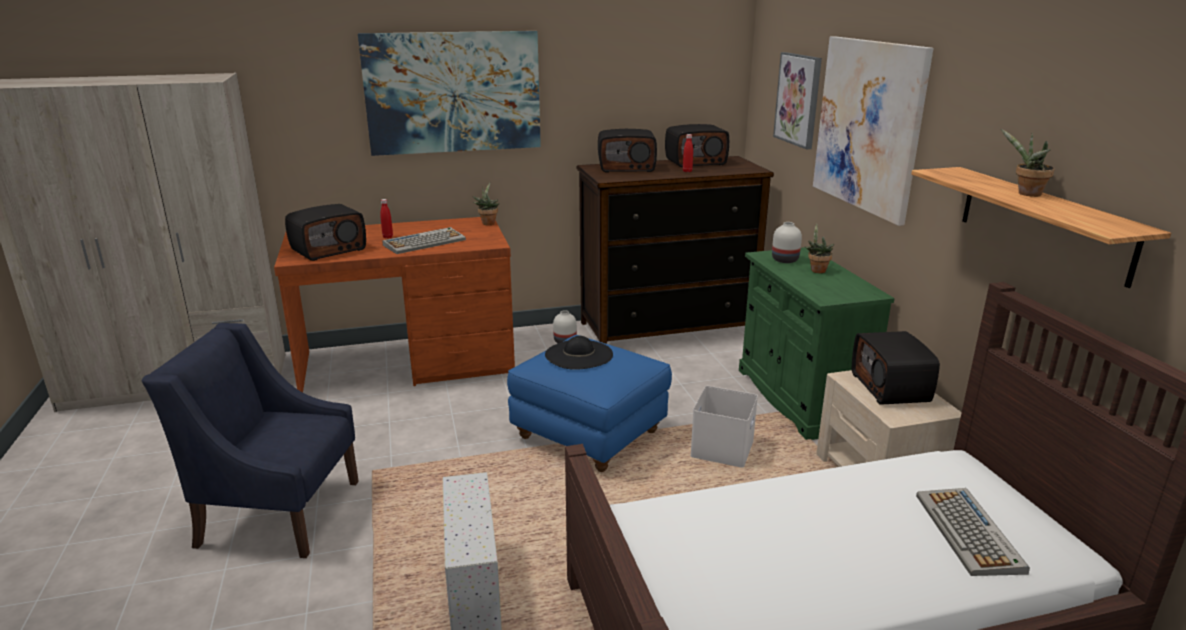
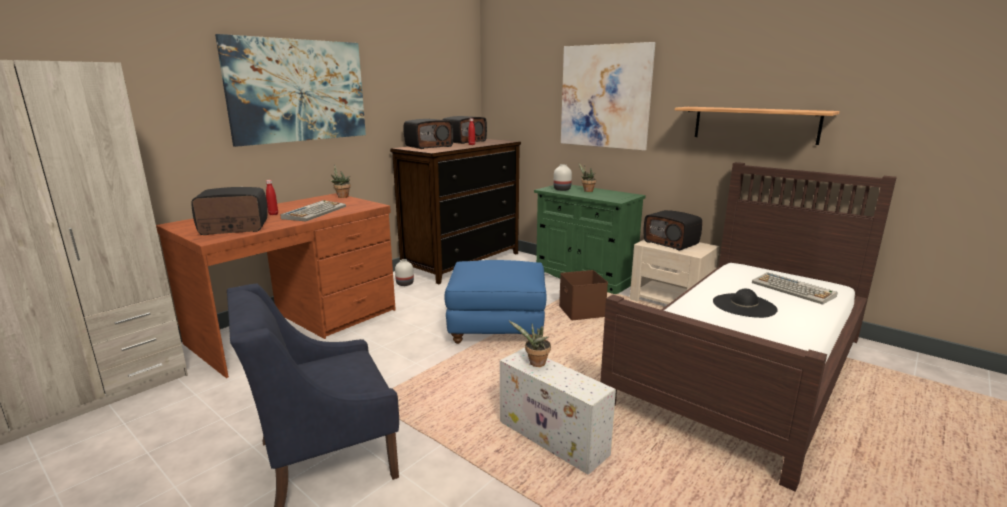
camera: 35 degrees left, 5 degrees down
radio [285,204,366,261] -> radio turned 120 degrees counterclockwise [192,187,268,235]
black hat [545,336,613,370] -> black hat moved to [713,289,778,318]
white storage box [691,386,758,468] -> brown storage box [559,270,608,320]
picture [773,52,822,150] -> none
potted plant [1001,129,1055,197] -> potted plant moved to [508,320,551,367]

